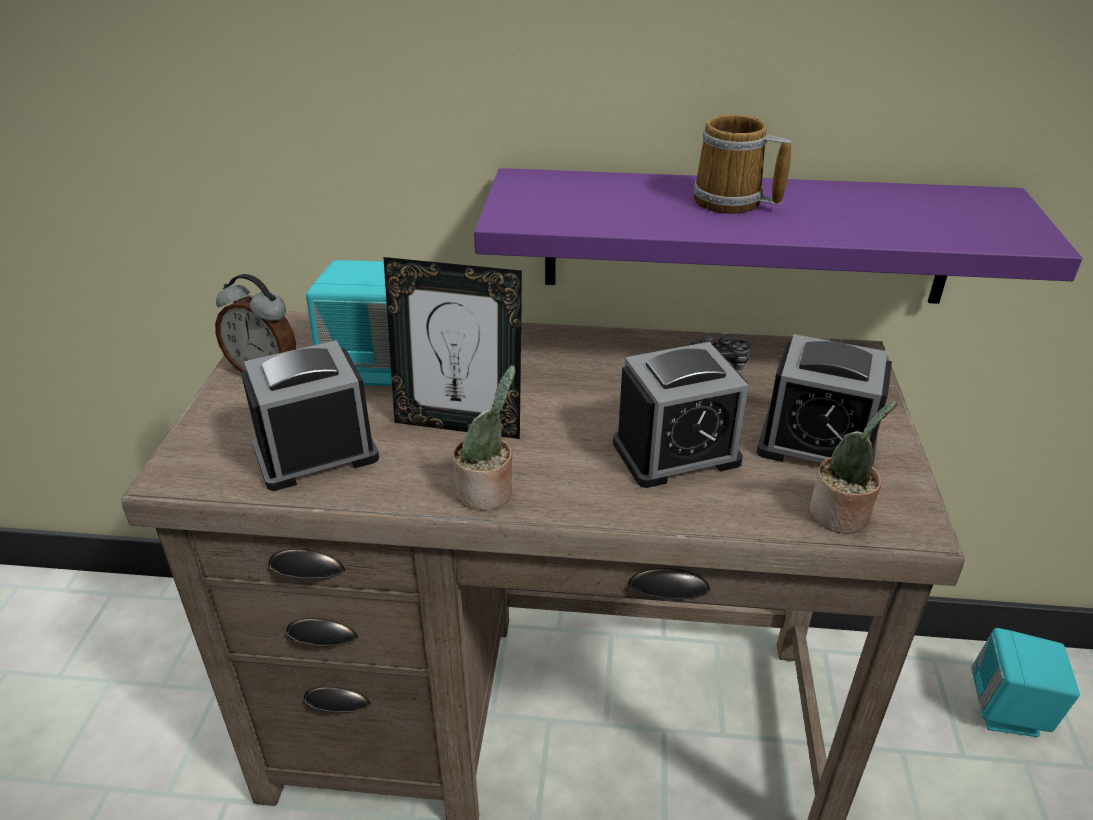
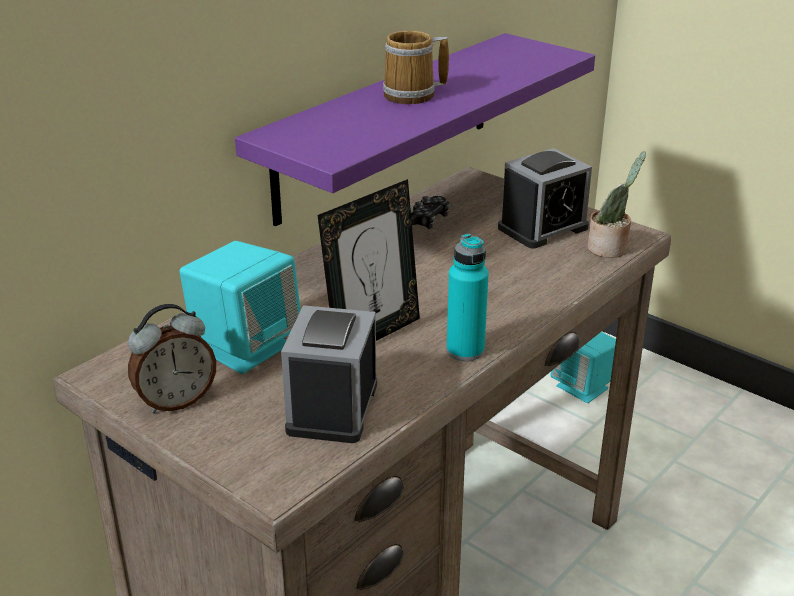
camera: 55 degrees left, 5 degrees down
potted plant [453,365,515,511] -> turquoise bottle [447,234,489,361]
alarm clock [613,342,749,488] -> none

